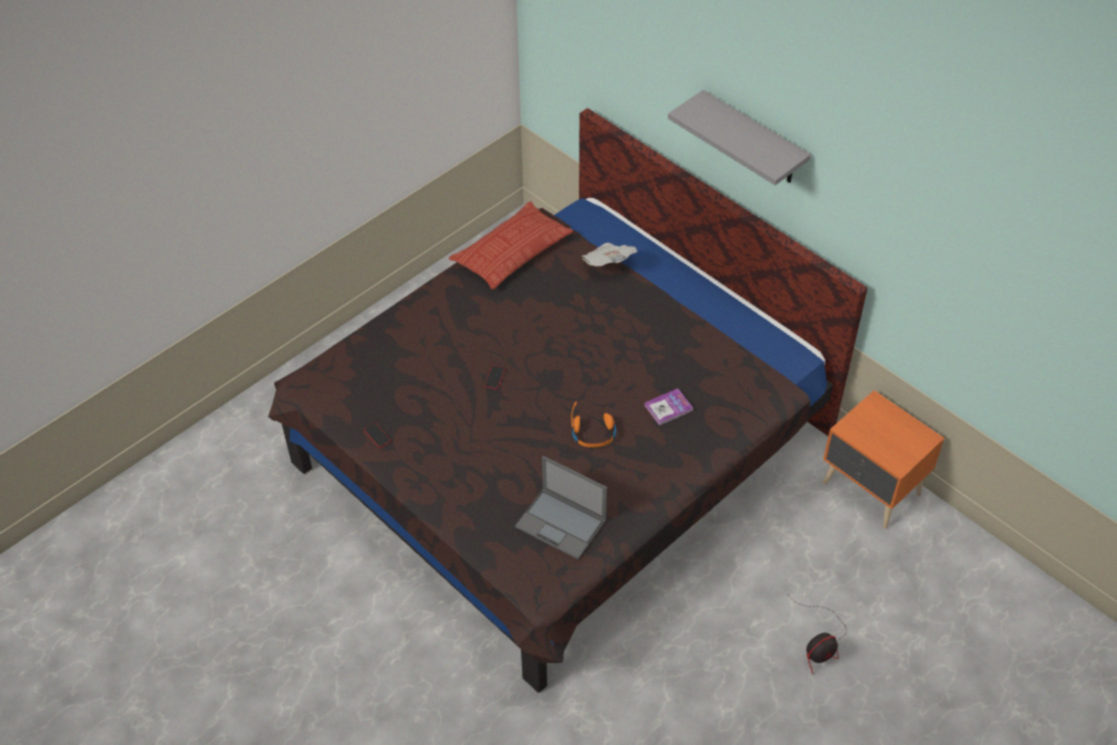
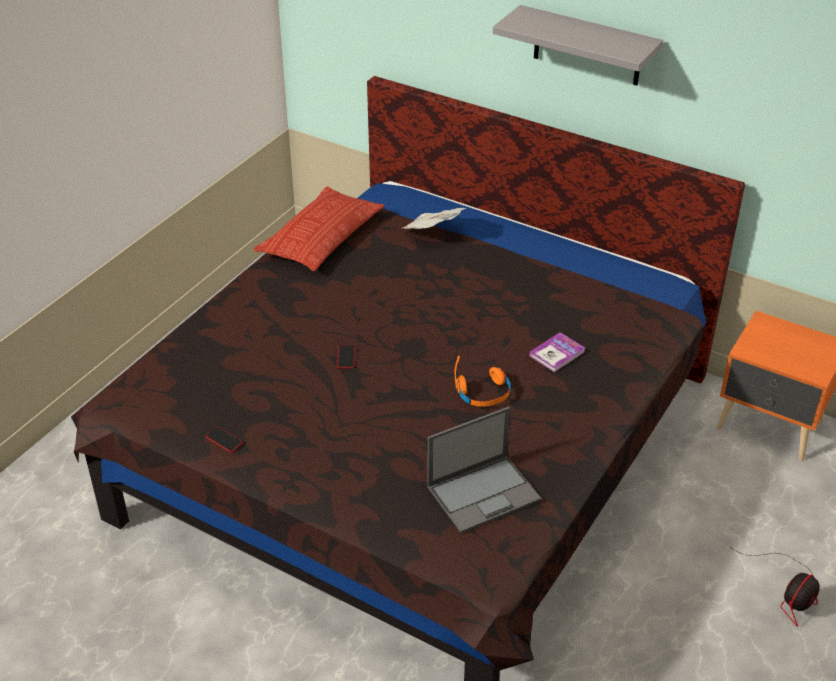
camera: 15 degrees left, 10 degrees down
laptop [515,456,607,559] -> laptop turned 45 degrees counterclockwise [427,407,541,533]

